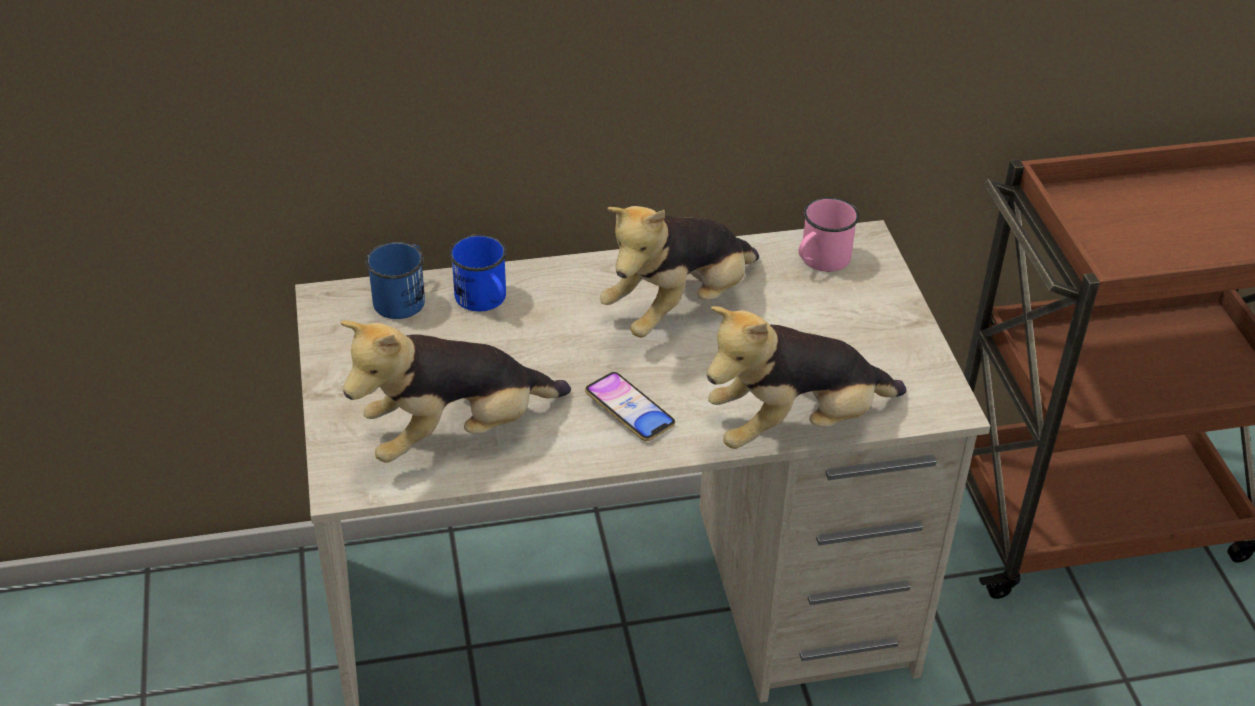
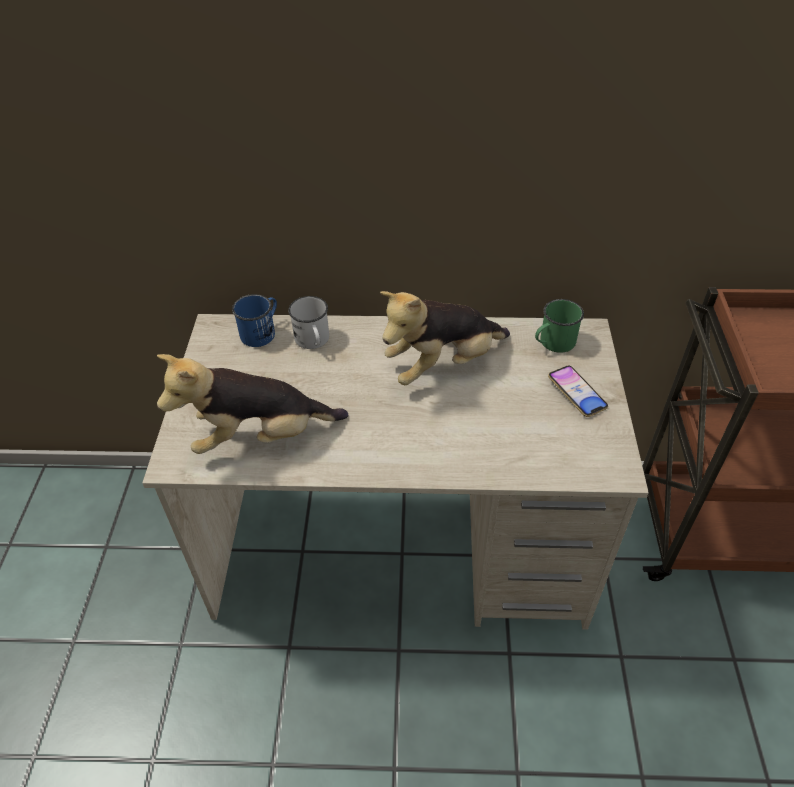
camera: 15 degrees right, 5 degrees up
blue mug [449,234,507,311] -> white mug [288,296,329,349]
phone [585,372,675,441] -> phone moved to [548,365,608,417]
plush toy [707,306,907,449] -> none
pink mug [799,197,859,272] -> green mug [535,299,584,353]

